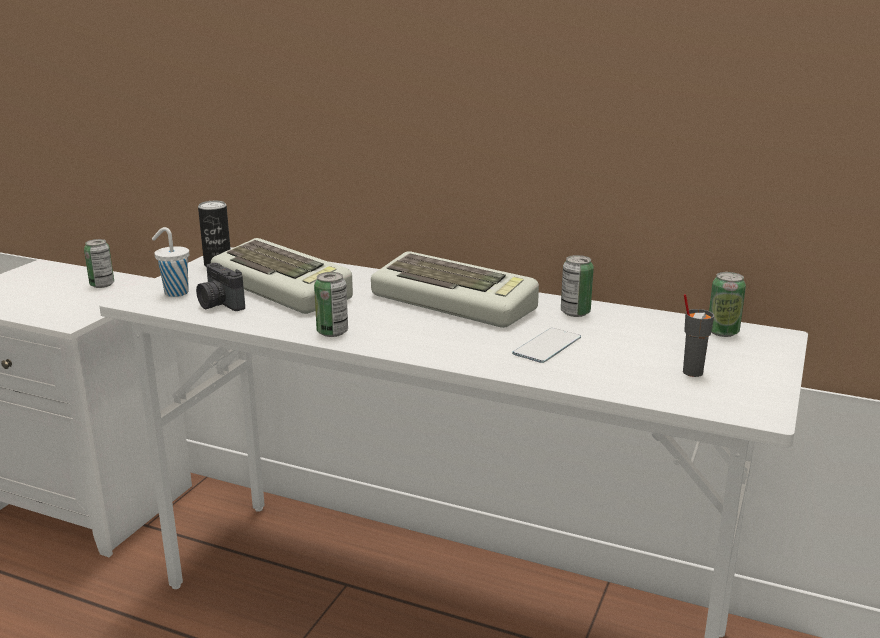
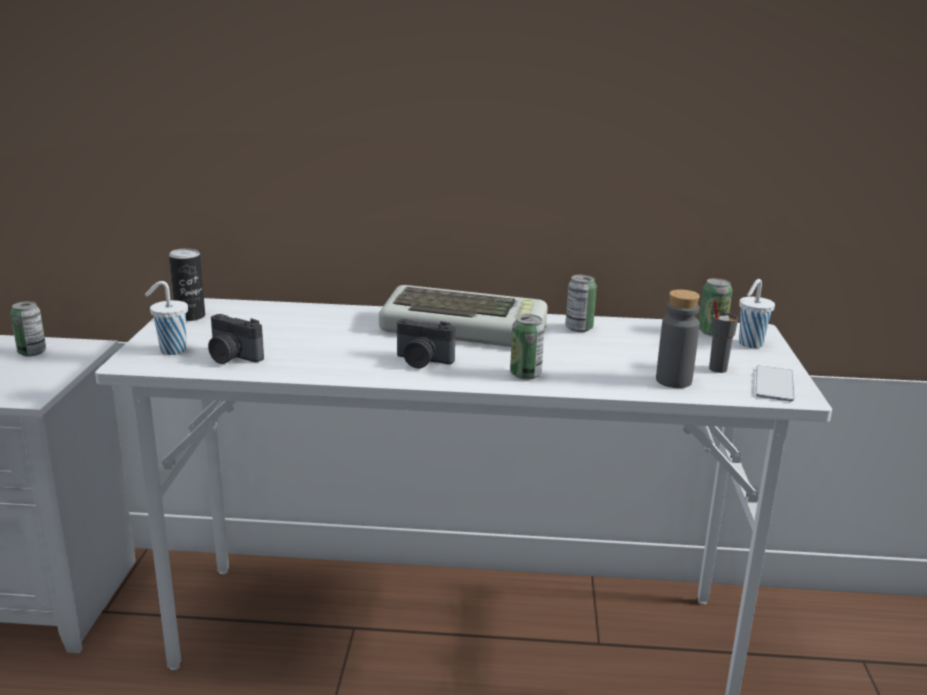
camera: 20 degrees left, 0 degrees up
keyboard [211,238,353,314] -> none
can [314,272,348,337] -> can moved to [510,314,545,380]
phone [512,328,581,363] -> phone moved to [756,365,794,401]
none -> camera [397,319,455,368]
none -> grey bottle [656,289,700,388]
none -> white cup [739,279,775,348]

